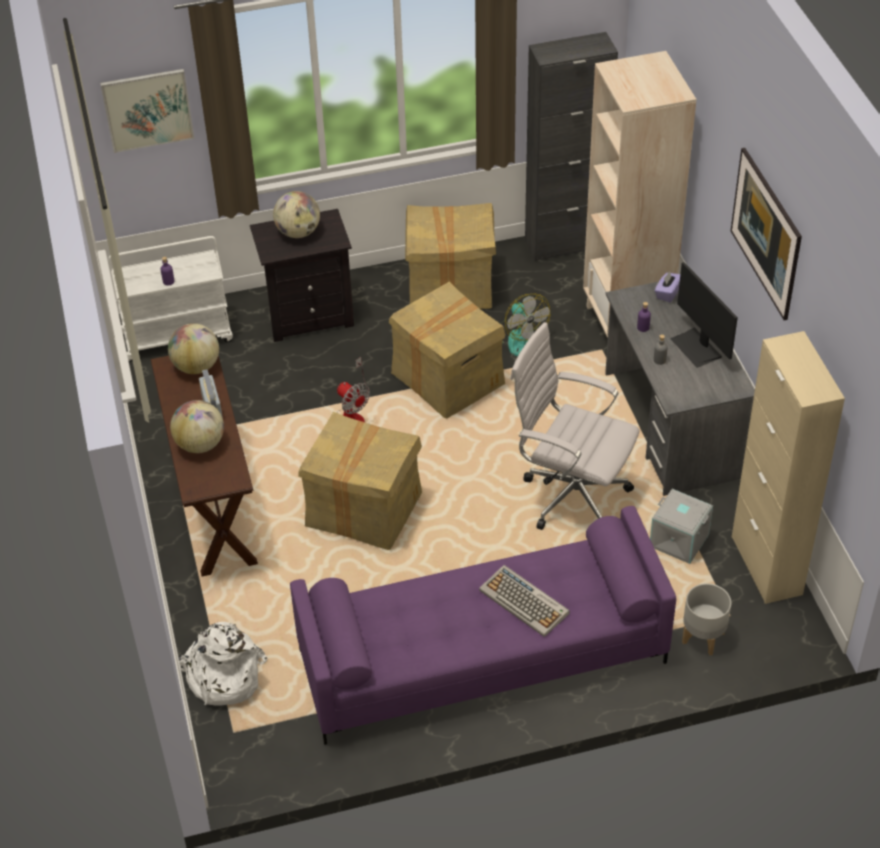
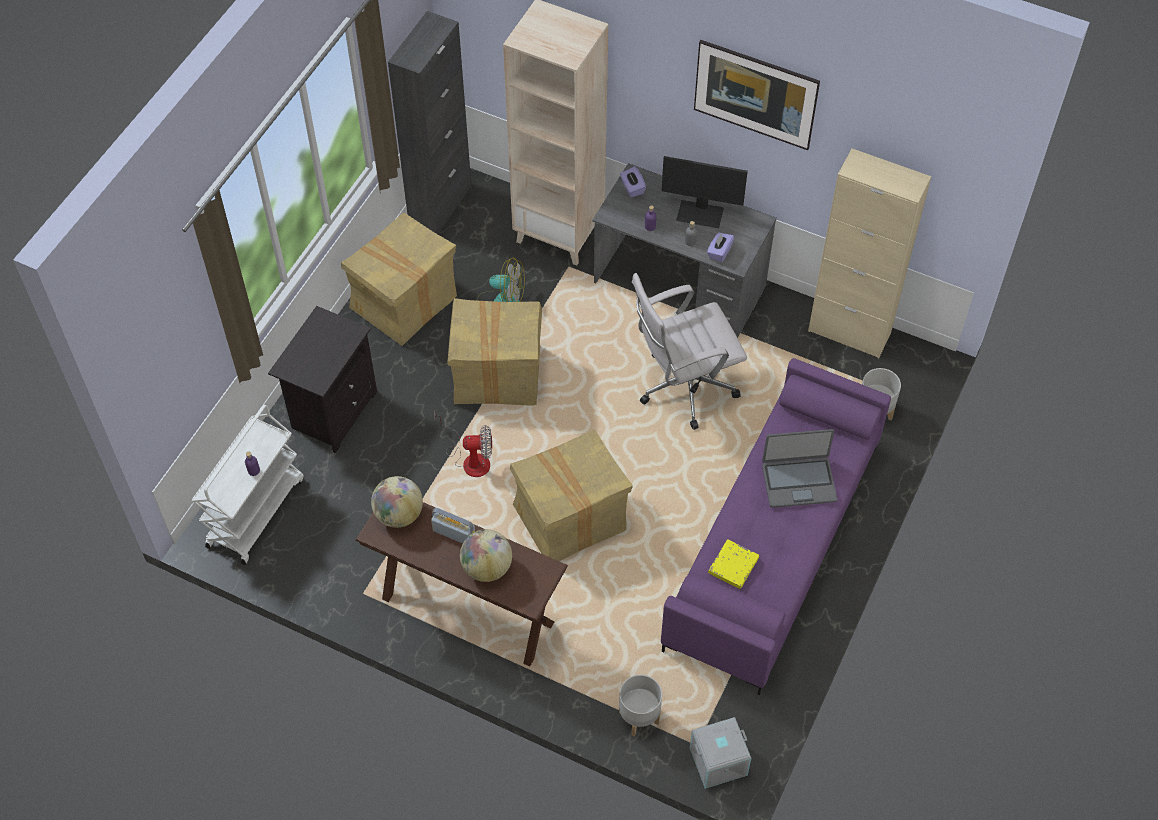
camera: 50 degrees left, 10 degrees up
picture [100,69,194,153] -> none
white backpack [179,622,268,705] -> grey planter [619,675,662,737]
globe [273,191,320,238] -> none
keyboard [479,565,570,637] -> laptop [762,429,837,508]
grey storage box [650,489,713,564] -> grey storage box moved to [690,717,751,789]
none -> purple tissue box [707,233,734,263]
none -> yellow book [708,539,759,589]

